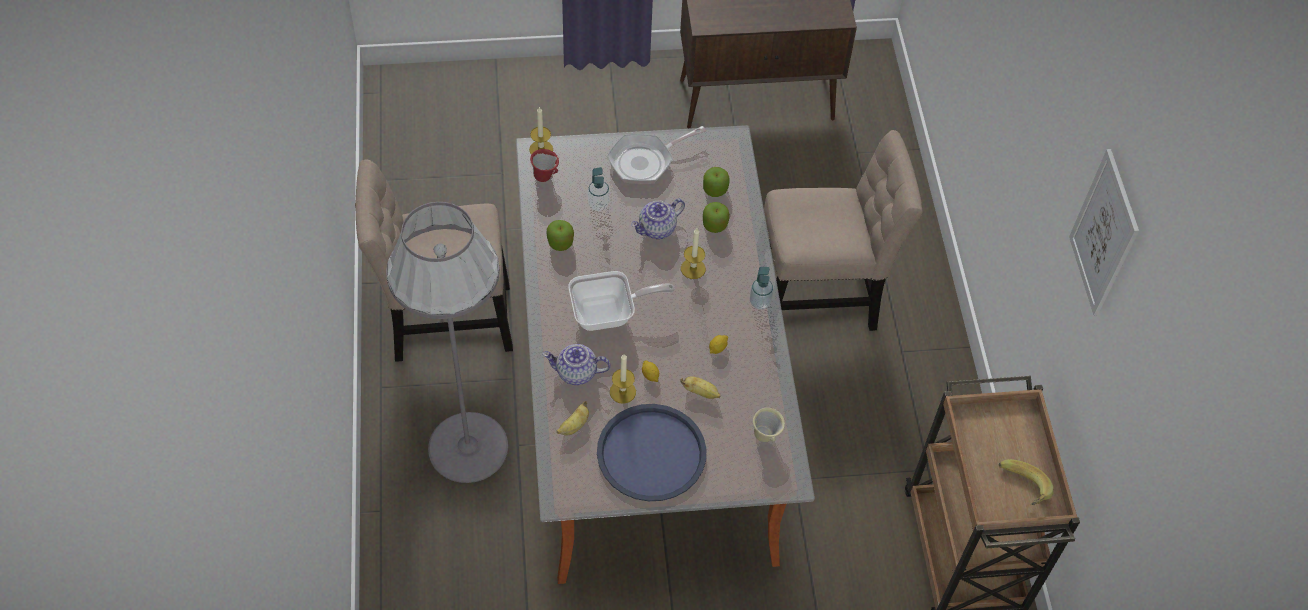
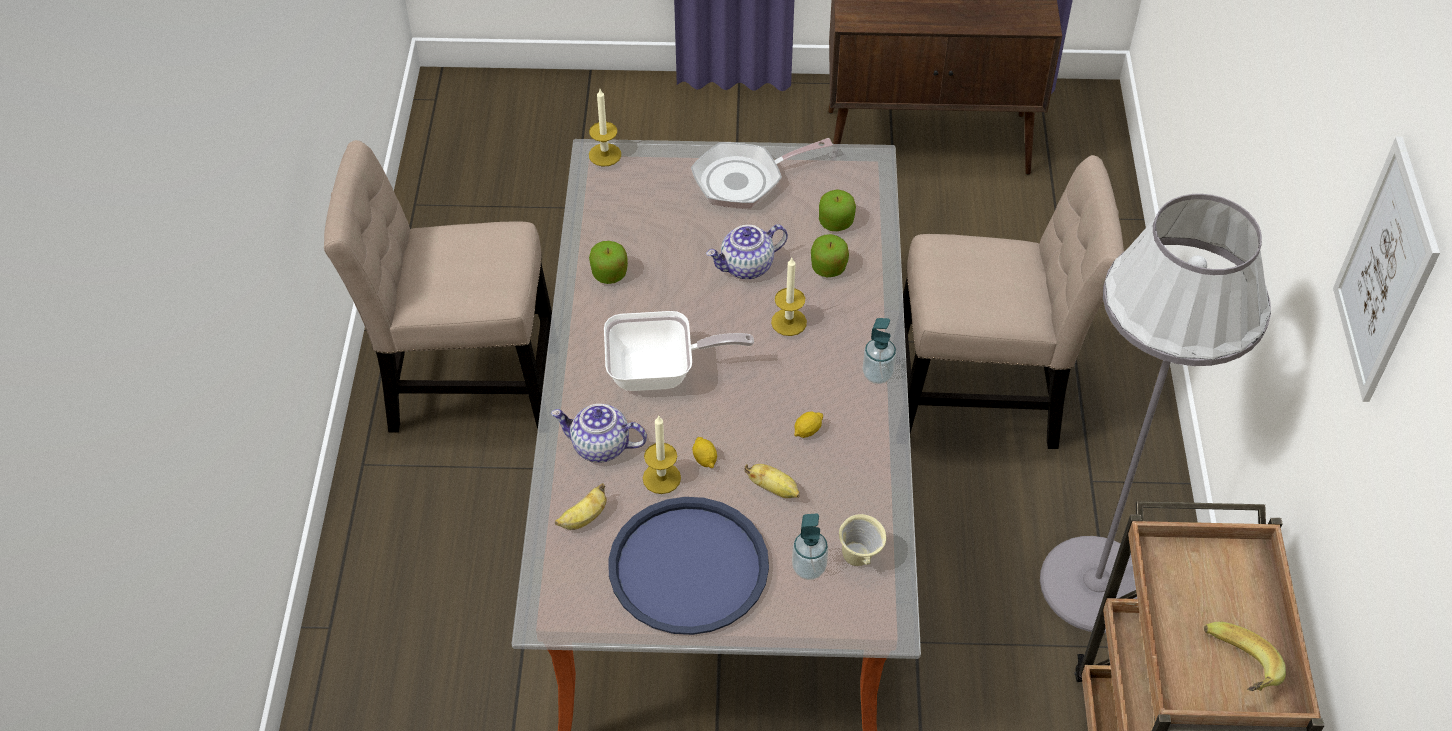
camera: 10 degrees right, 5 degrees down
grey floor lamp [386,202,508,483] -> grey floor lamp moved to [1040,194,1271,633]
red mug [530,149,559,182] -> none
soap dispenser [588,167,610,211] -> soap dispenser moved to [792,514,828,580]

